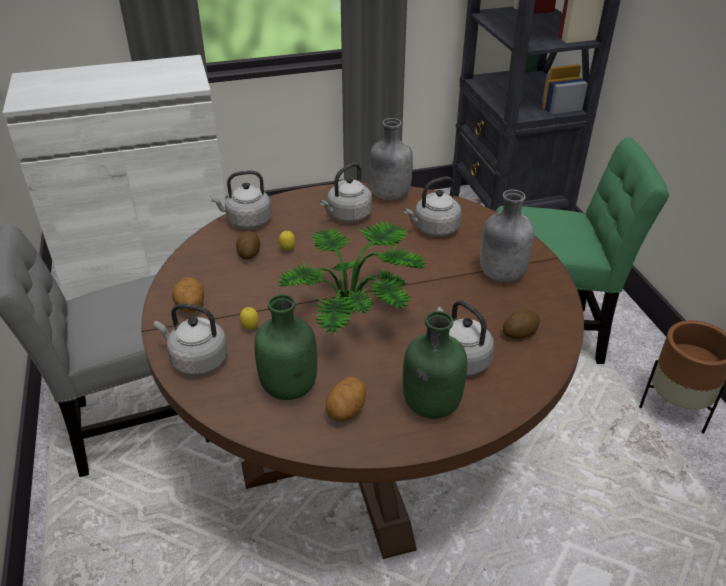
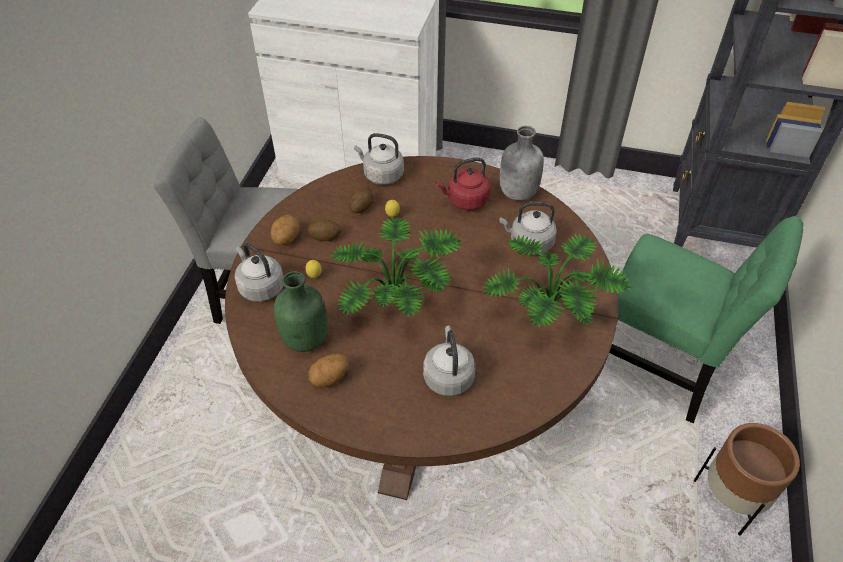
camera: 30 degrees right, 10 degrees up
grey kettle [320,163,372,222] -> red kettle [436,157,491,210]
green bottle [403,311,467,419] -> none
grey bottle [480,189,534,282] -> potted plant [482,233,632,327]
potato [503,310,540,339] -> potato moved to [308,219,341,241]

